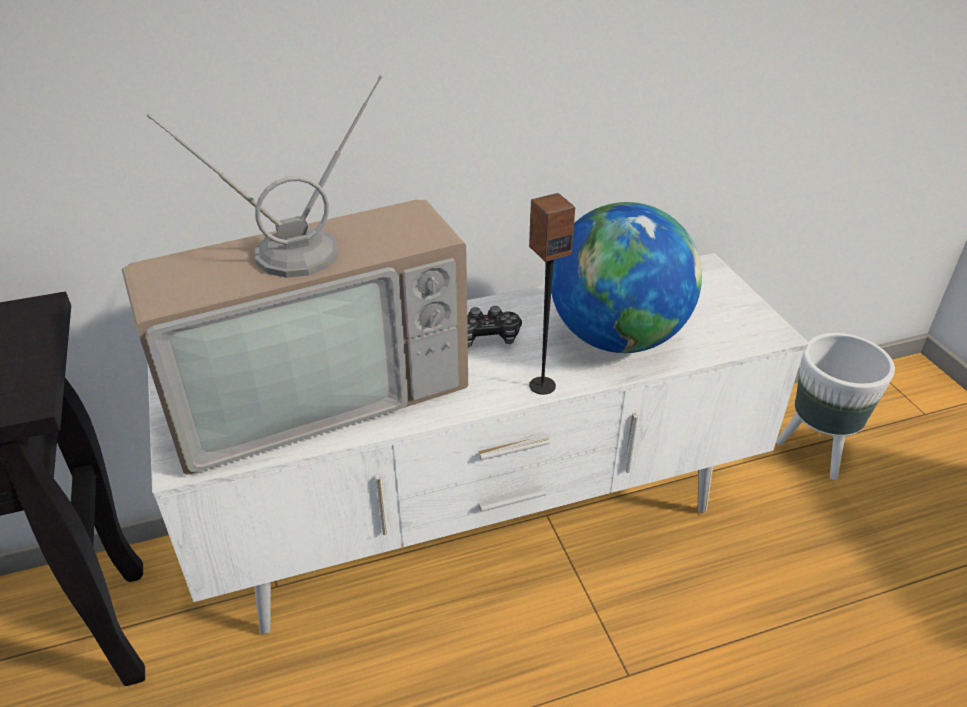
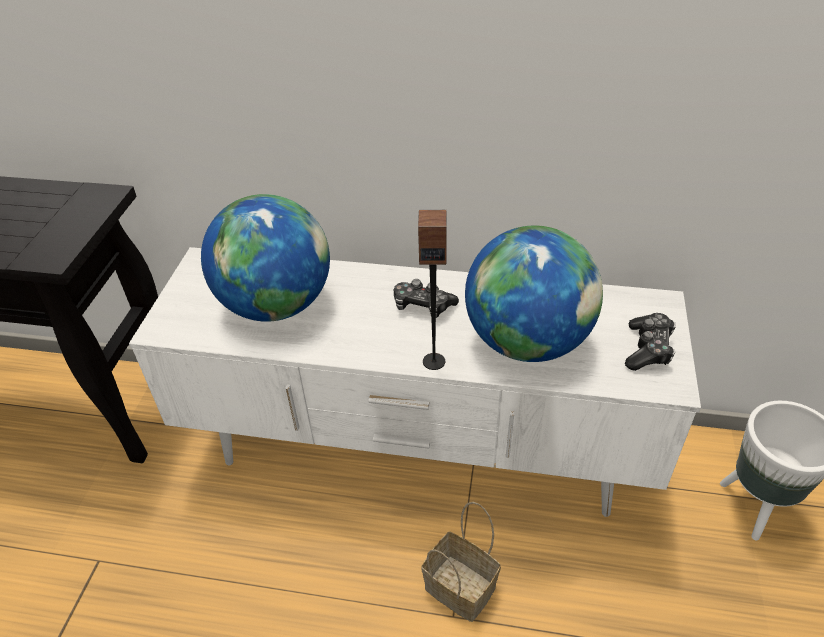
camera: 30 degrees right, 5 degrees up
television [122,76,468,475] -> globe [201,194,330,322]
none -> basket [421,502,501,622]
none -> game controller [625,313,676,371]

